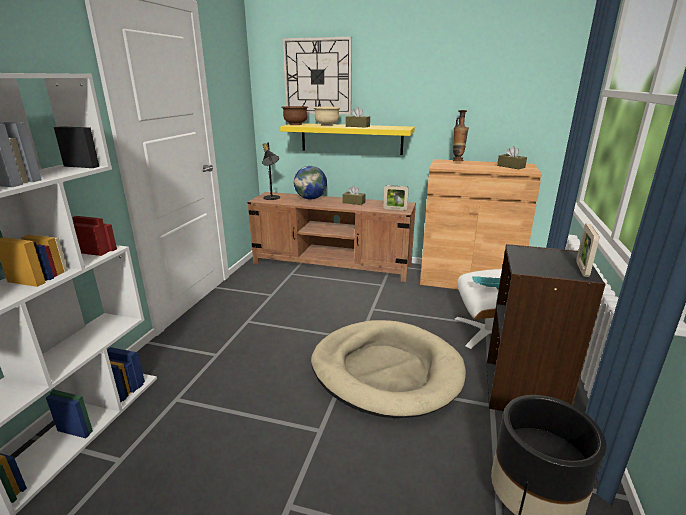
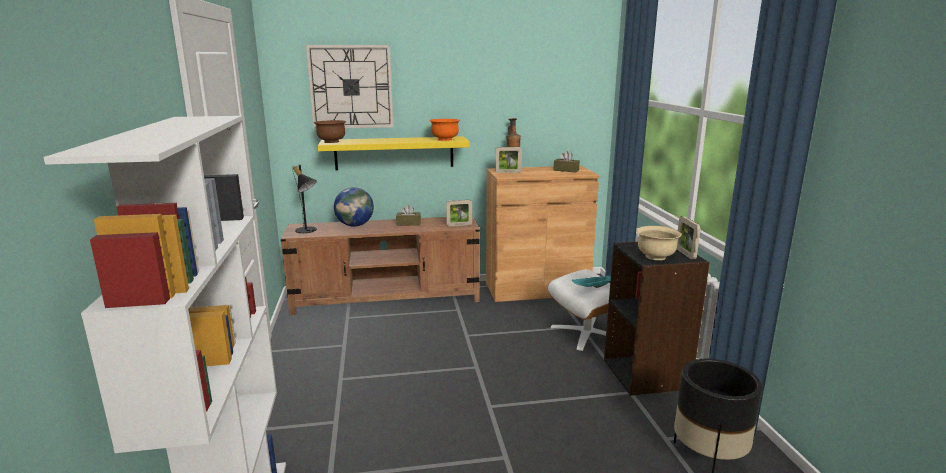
camera: 25 degrees left, 5 degrees down
beige dog bed [311,320,466,418] -> none
beige bowl [313,106,341,126] -> beige bowl moved to [637,226,682,260]
brown tissue box [346,107,370,128] -> none
none -> orange bowl [429,119,460,141]
none -> picture frame [495,147,522,173]

